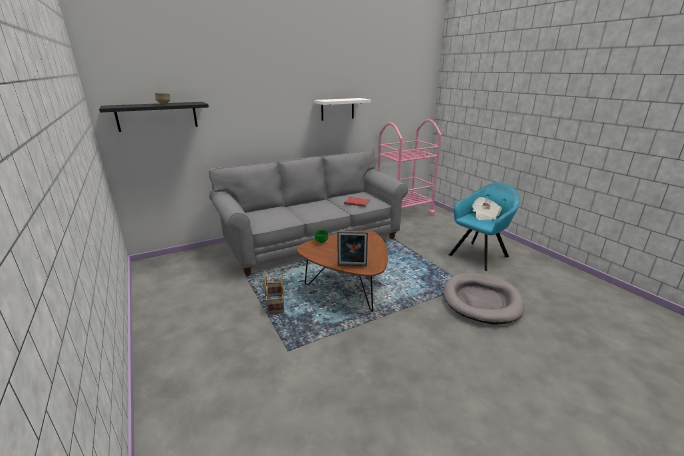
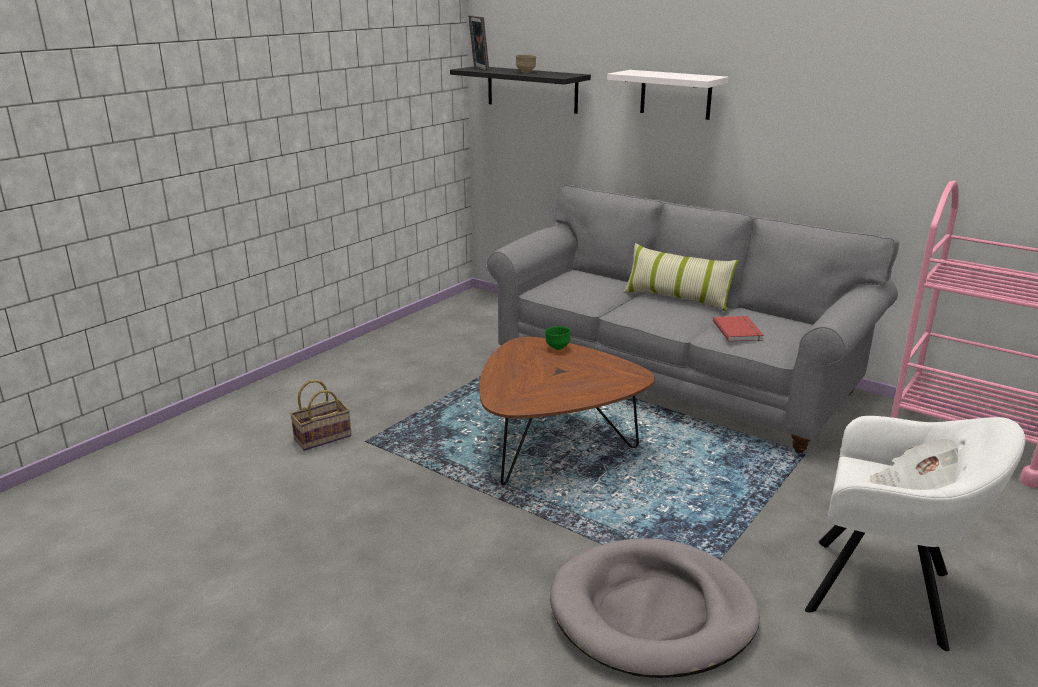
camera: 65 degrees right, 0 degrees up
basket [264,274,284,314] -> basket moved to [290,380,352,451]
white shelf [314,98,371,121] -> white shelf moved to [607,70,728,120]
picture frame [337,231,368,266] -> picture frame moved to [468,15,489,71]
turquoise armchair [449,182,520,271] -> white armchair [805,416,1025,651]
none -> pillow [623,243,739,312]

